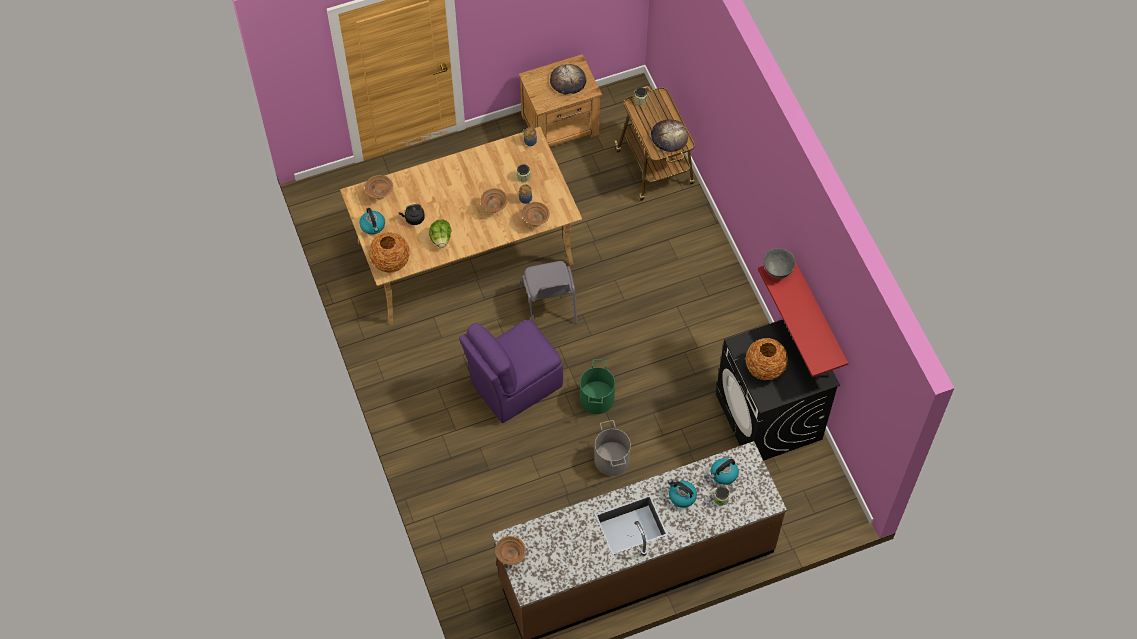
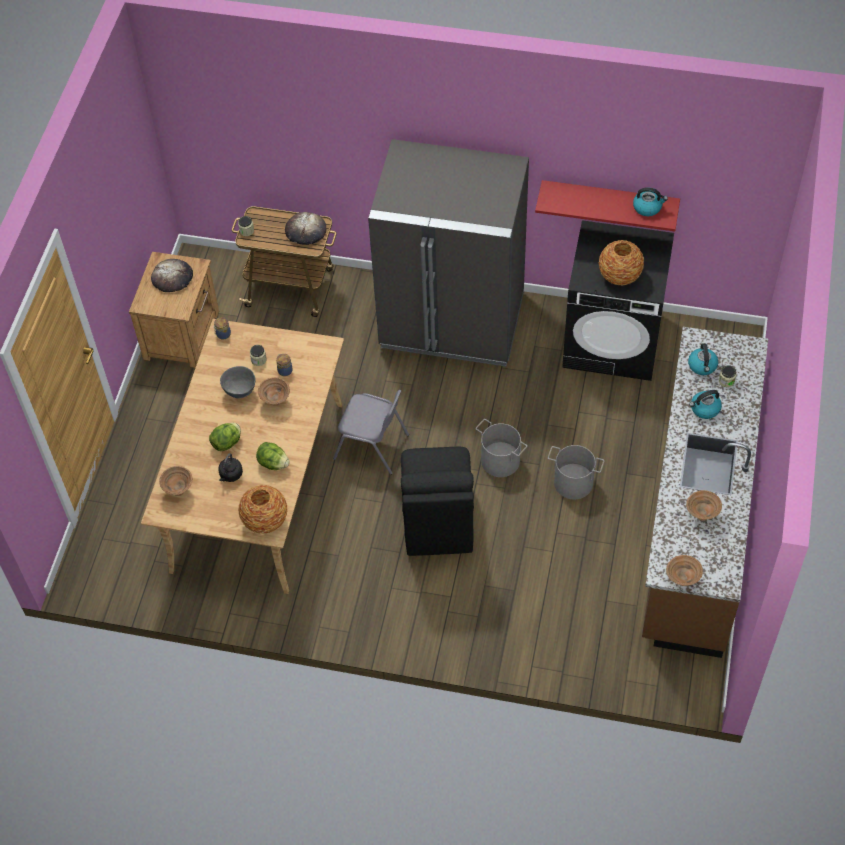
camera: 55 degrees left, 5 degrees down
kettle [359,208,385,235] -> kettle moved to [633,187,668,216]
purple chair [459,320,563,423] -> black chair [401,447,474,556]
brown bowl [522,202,550,227] -> brown bowl moved to [686,490,722,521]
green bucket [580,359,615,414] -> grey bucket [475,419,527,477]
grey bowl [764,248,796,279] -> grey bowl moved to [220,366,255,399]
none -> lettuce [209,423,241,451]
none -> grey fridge [368,139,529,367]

